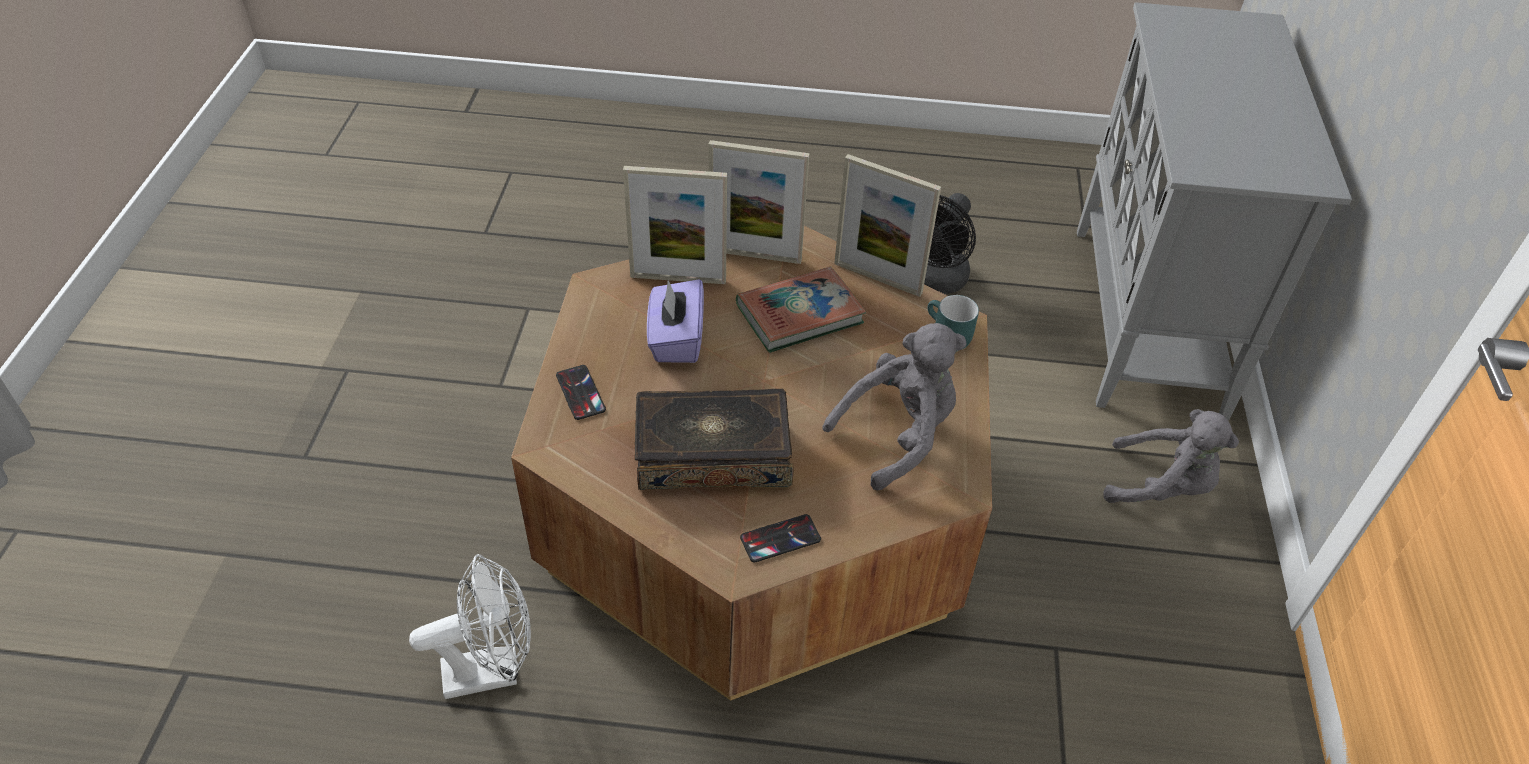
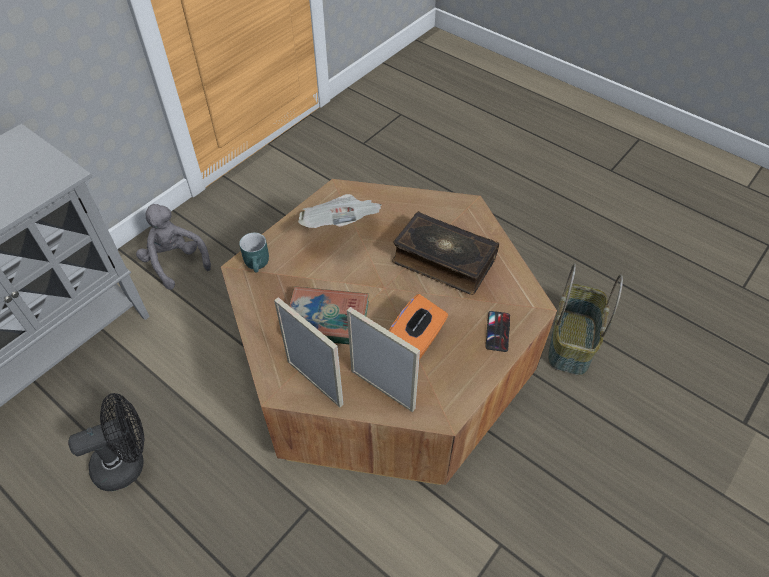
camera: 145 degrees left, 5 degrees up
white fan [409,554,531,699] -> basket [548,263,623,376]
purple tissue box [647,279,704,363] -> orange tissue box [389,294,448,359]
phone [740,514,821,563] -> none
grey plush toy [822,323,967,490] -> newspaper [298,194,382,228]
picture frame [834,154,941,297] -> none

